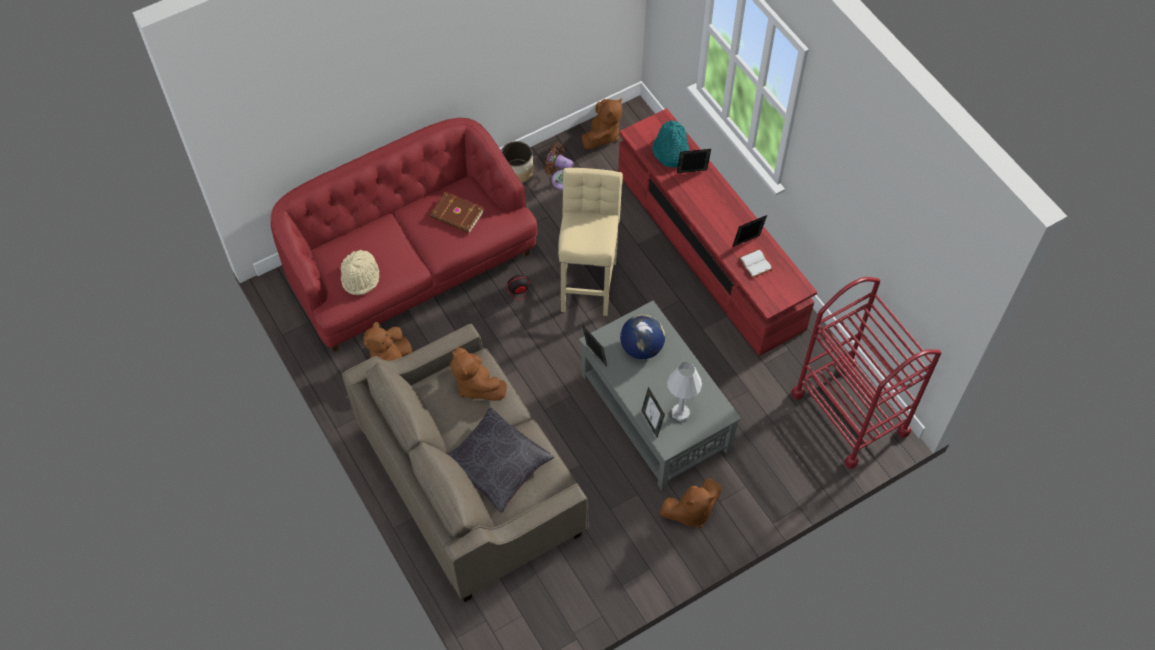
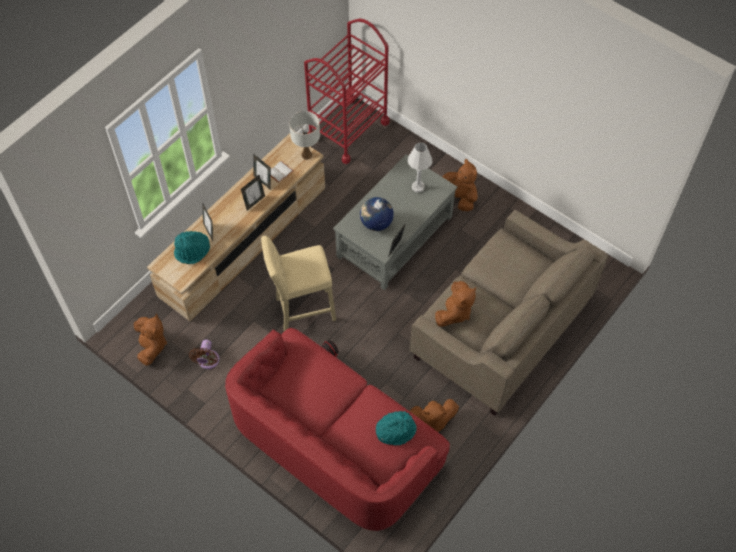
camera: 110 degrees left, 0 degrees up
beige hat [340,250,379,295] -> turquoise hat [376,411,416,446]
brown book [430,192,484,233] -> none
black pillow [448,407,554,512] -> none
planter [501,141,533,183] -> none
brown plush toy [581,98,622,149] -> brown plush toy turned 75 degrees clockwise [134,314,167,366]
red tv stand [618,108,817,356] -> beige tv stand [147,133,325,321]
picture frame [641,387,665,438] -> picture frame moved to [241,175,265,211]
none -> white table lamp [289,111,320,160]

